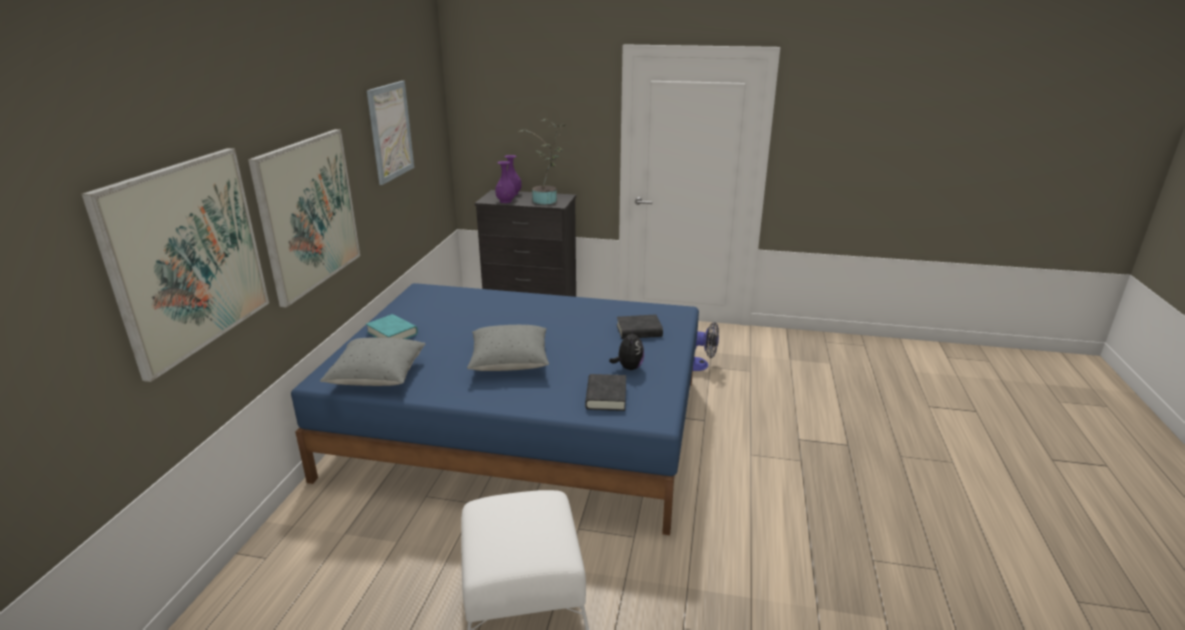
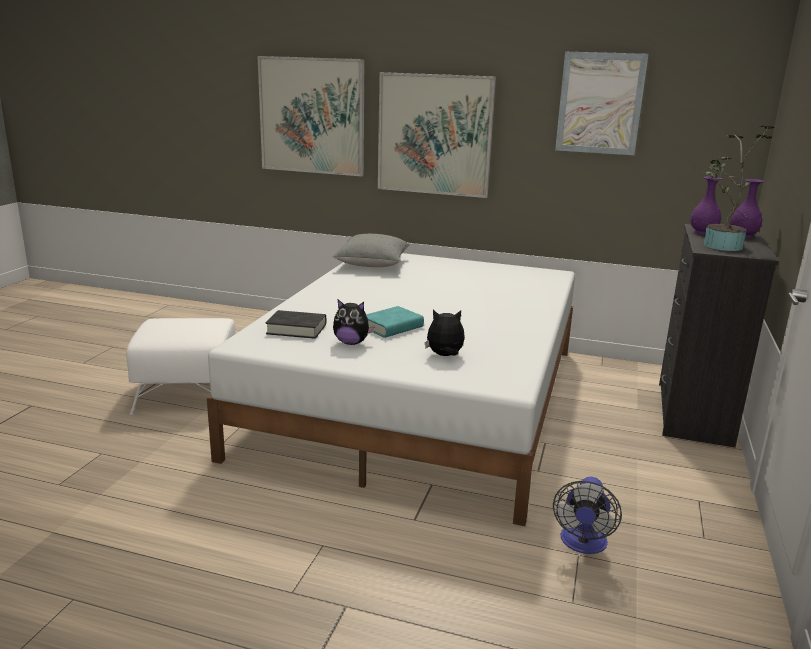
camera: 95 degrees right, 5 degrees down
blue bed [291,283,699,535] -> white bed [207,253,575,526]
turquoise book [366,314,418,339] -> turquoise book moved to [366,306,424,338]
grey pillow [467,325,549,371] -> none
black book [617,314,663,339] -> plush toy [425,310,465,356]

